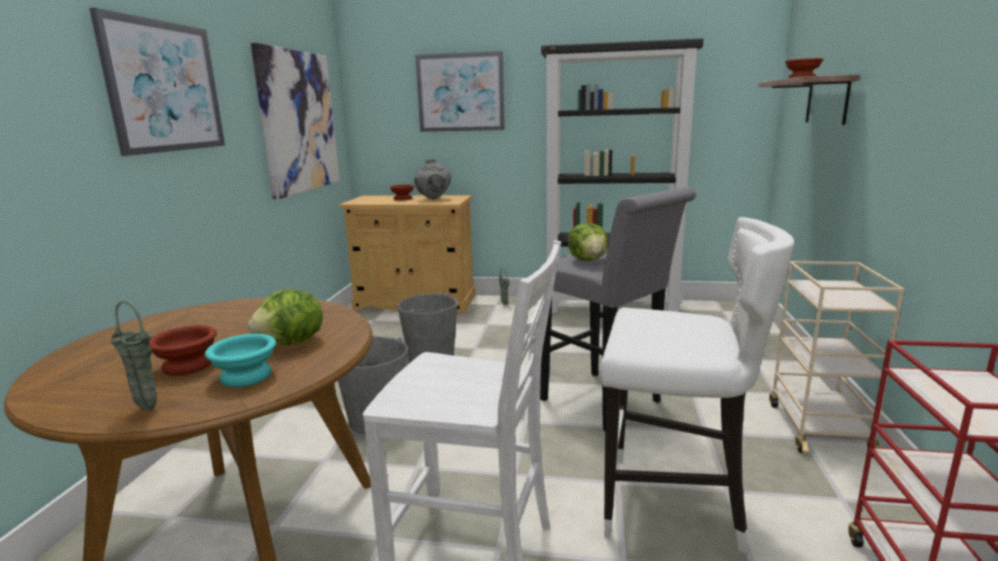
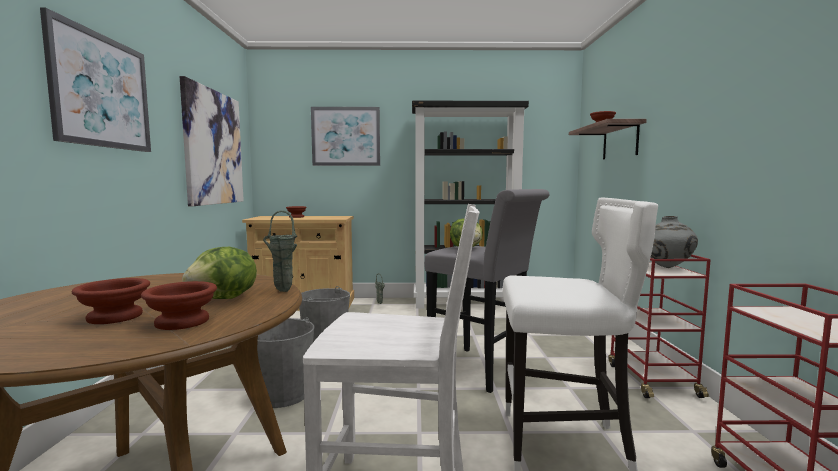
camera: 10 degrees left, 10 degrees down
green vase [110,301,157,410] -> green vase moved to [263,210,298,292]
turquoise bowl [205,334,276,387] -> brown bowl [141,281,217,330]
grey vase [414,159,451,200] -> grey vase moved to [651,216,698,268]
beige cart [769,261,904,457] -> red cart [608,255,711,398]

